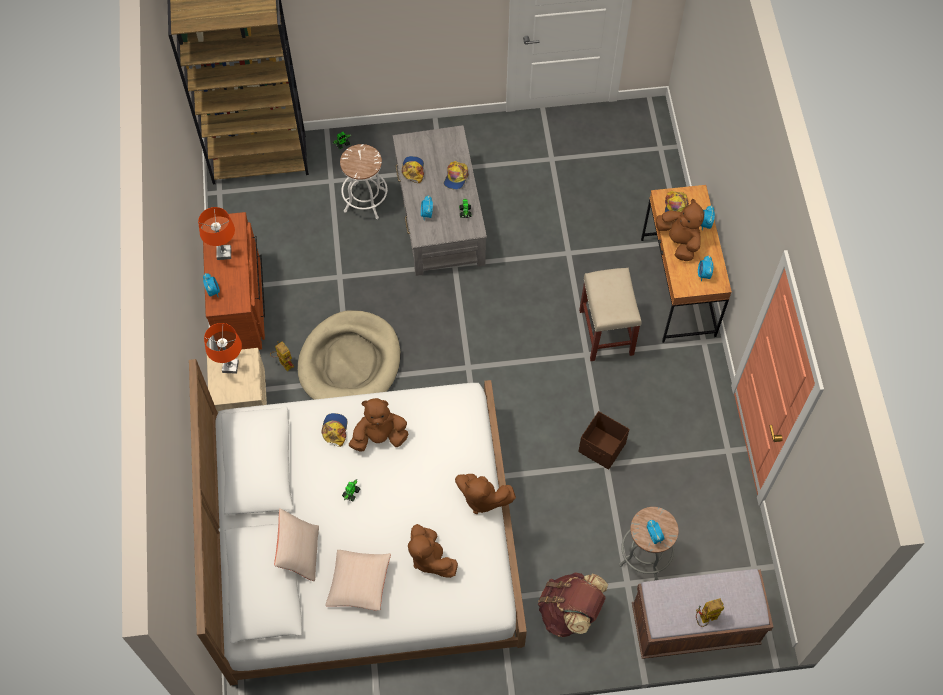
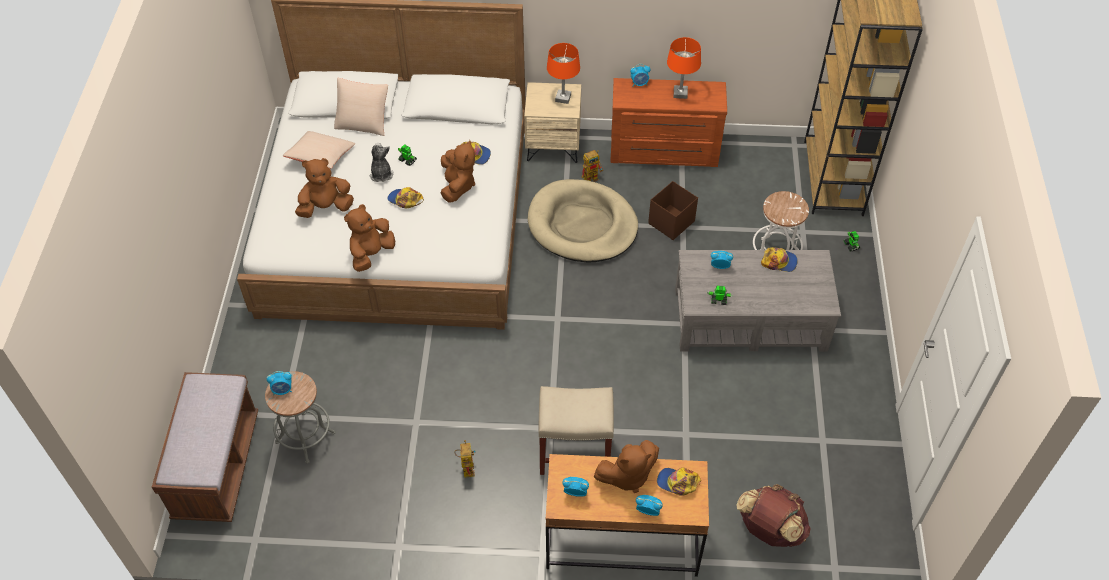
camera: 100 degrees right, 10 degrees down
cap [444,161,468,190] -> cap moved to [387,187,424,208]
brown backpack [538,572,608,637] -> brown backpack moved to [736,484,811,547]
brown storage box [578,411,629,470] -> brown storage box moved to [648,181,698,240]
toy robot [696,598,724,627] -> toy robot moved to [454,440,475,478]
none -> plush toy [370,143,394,182]

